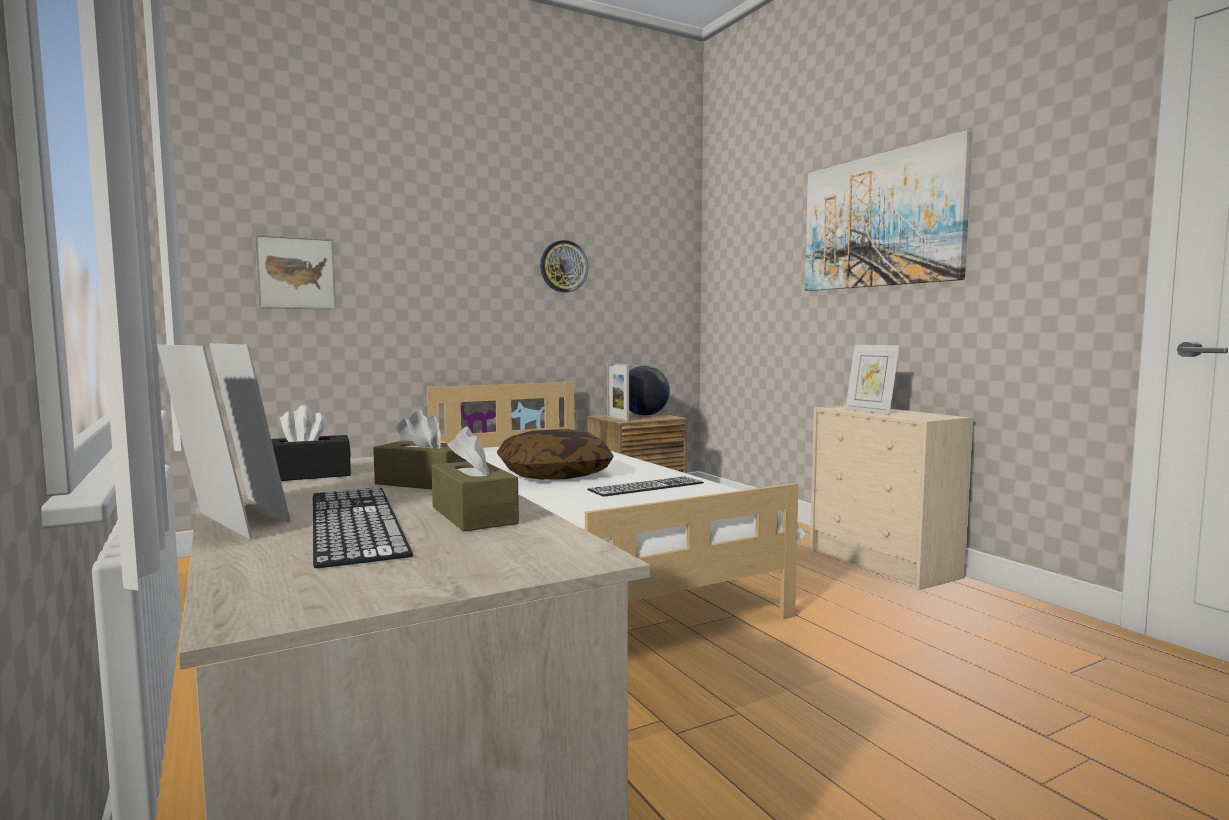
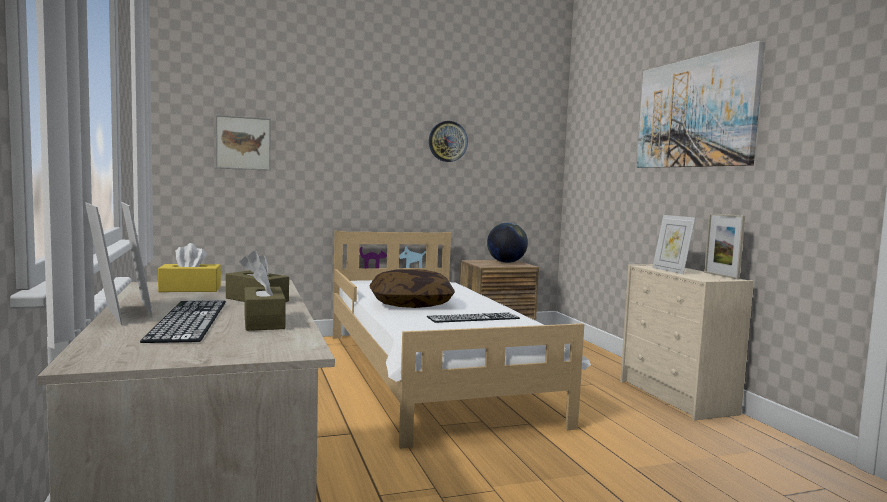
camera: 10 degrees right, 0 degrees up
black tissue box [271,405,351,481] -> yellow tissue box [158,243,221,292]
picture frame [607,363,629,422] -> picture frame moved to [704,213,745,279]

